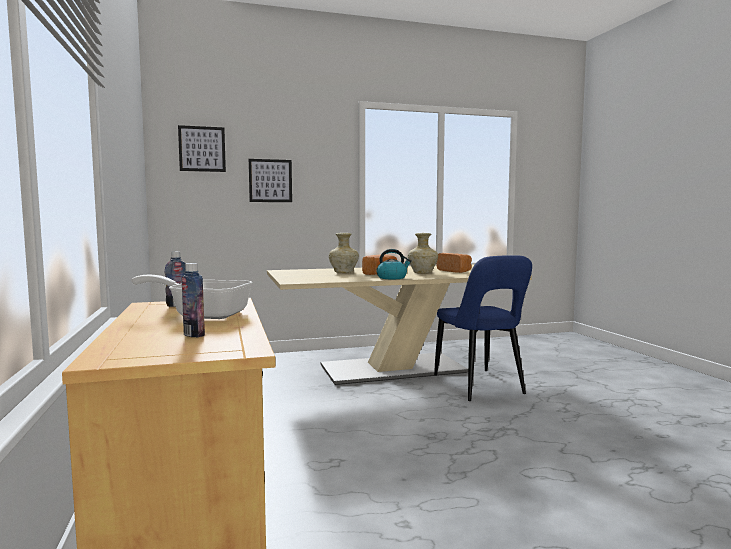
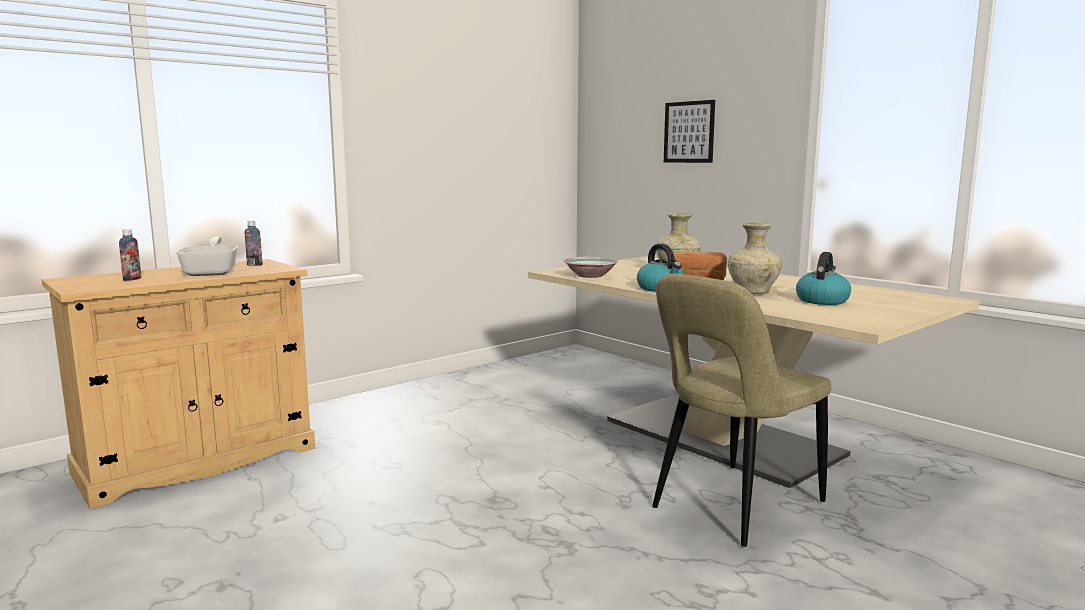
camera: 65 degrees right, 5 degrees up
picture [178,125,226,172] -> none
blue chair [434,255,532,401] -> beige chair [652,274,831,547]
bread [437,253,472,273] -> kettle [796,252,851,305]
none -> bowl [564,257,618,278]

